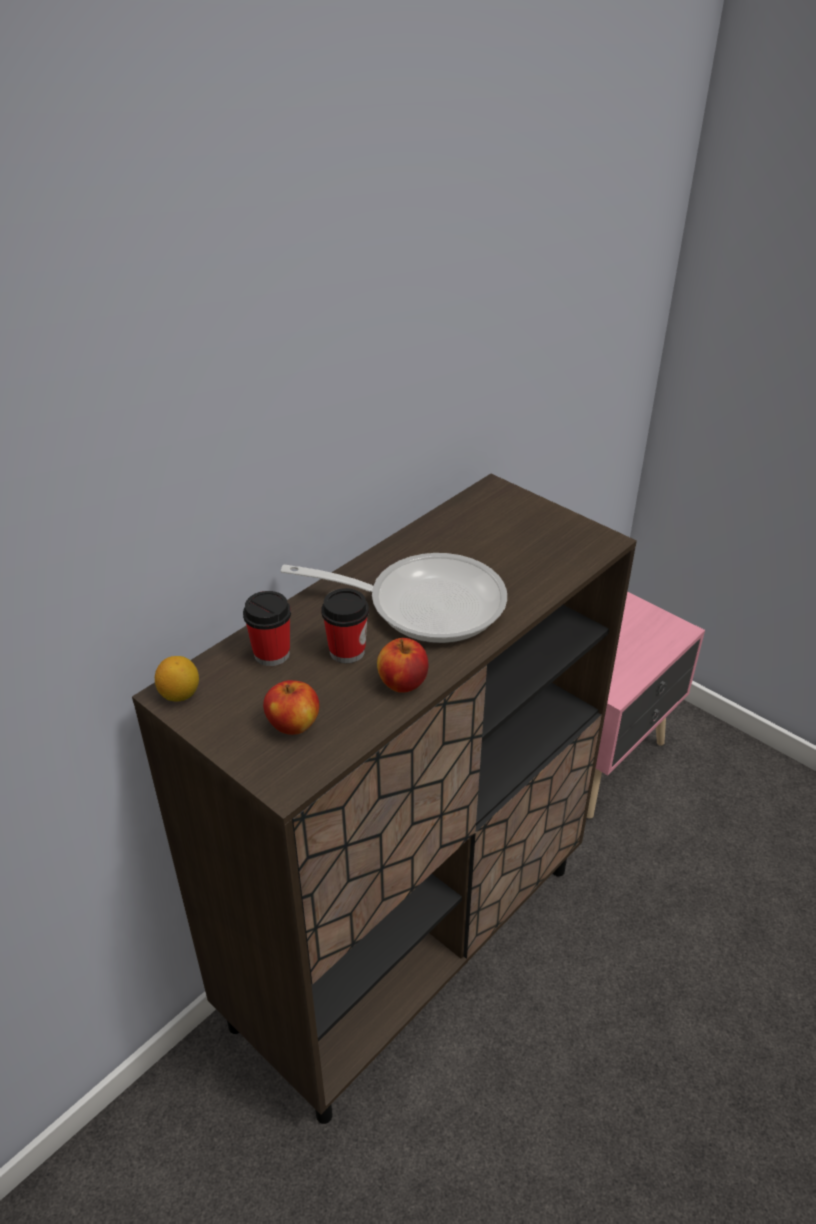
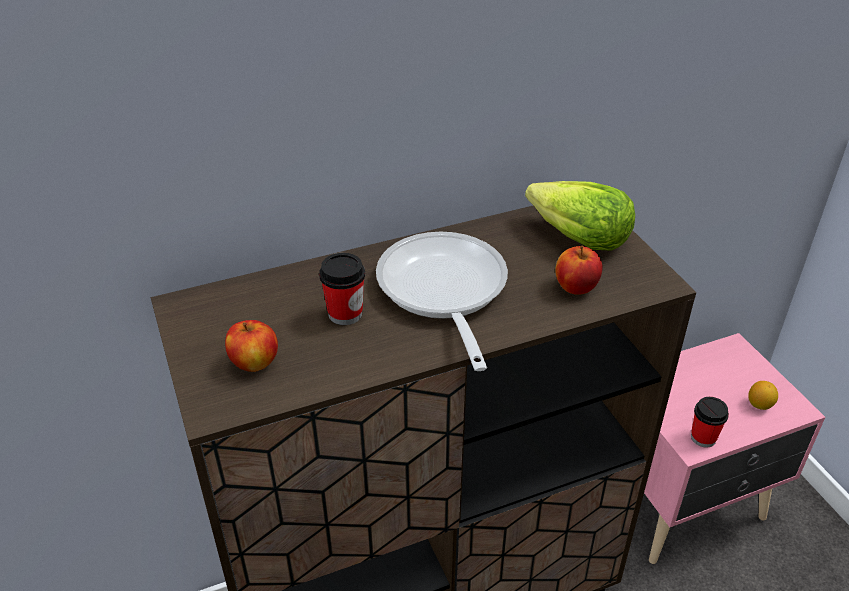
camera: 25 degrees right, 0 degrees up
lemon [155,656,199,701] -> lemon moved to [748,381,778,410]
cup [243,591,291,666] -> cup moved to [691,397,729,448]
frying pan [281,553,507,643] -> frying pan turned 135 degrees counterclockwise [376,232,508,371]
apple [377,638,428,692] -> apple moved to [555,245,603,295]
none -> lettuce [525,181,635,251]

